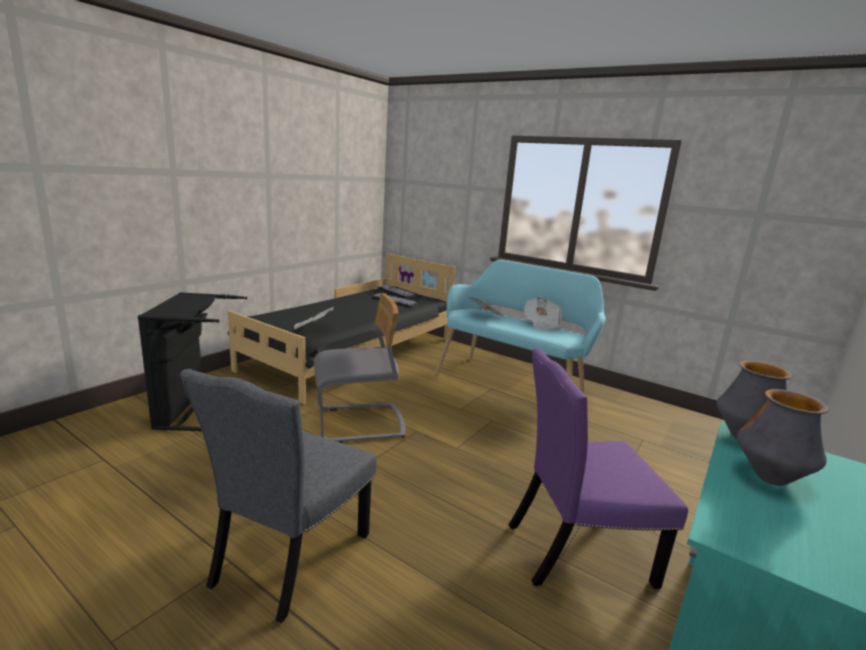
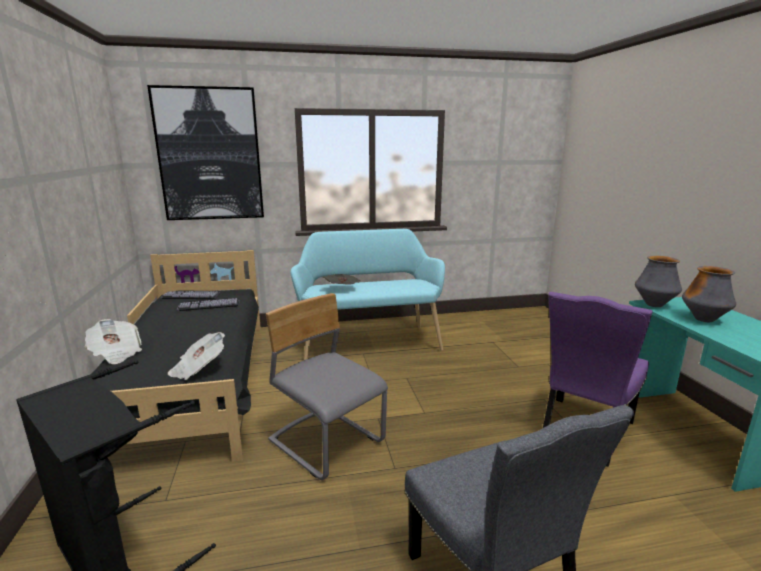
camera: 45 degrees left, 0 degrees up
grey chair [314,293,405,443] -> grey chair turned 75 degrees counterclockwise [266,293,388,480]
newspaper [523,297,562,330] -> newspaper moved to [85,319,142,364]
none -> picture [147,85,264,220]

